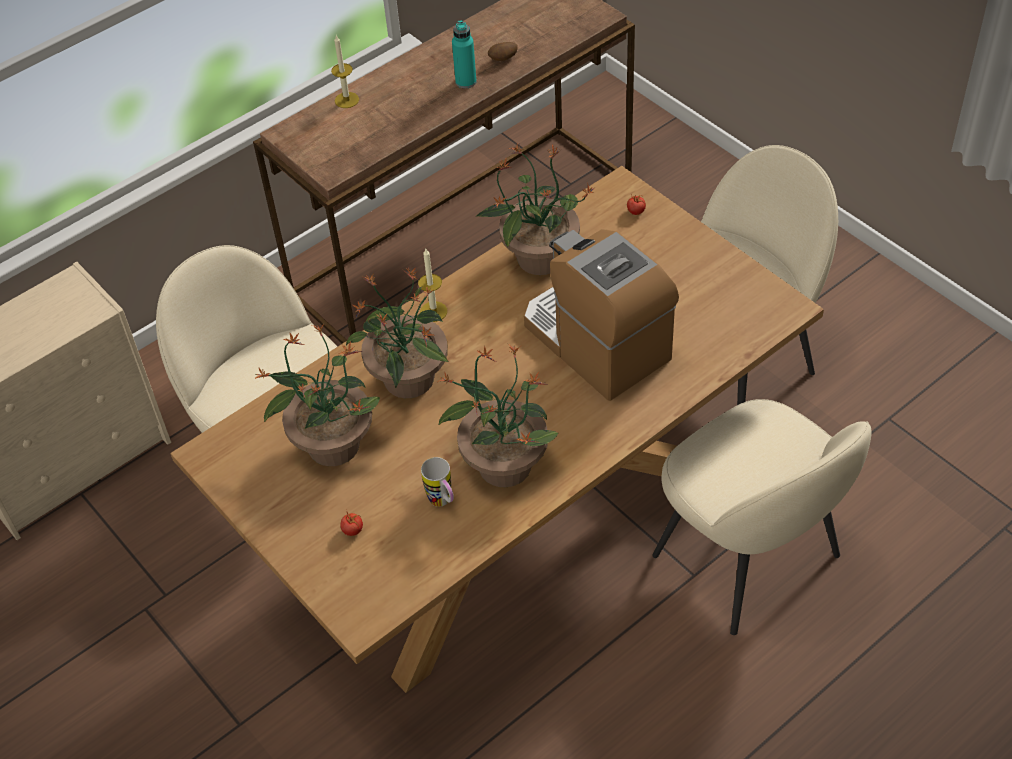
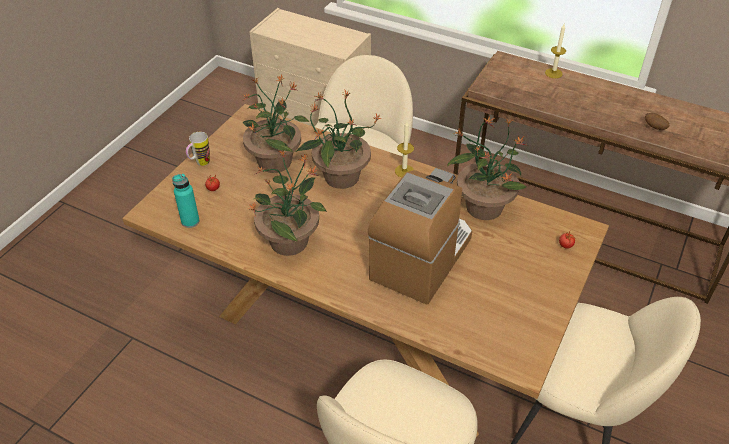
camera: 65 degrees right, 5 degrees down
mug [421,457,454,507] -> mug moved to [186,132,210,166]
turquoise bottle [452,20,477,88] -> turquoise bottle moved to [172,174,200,228]

